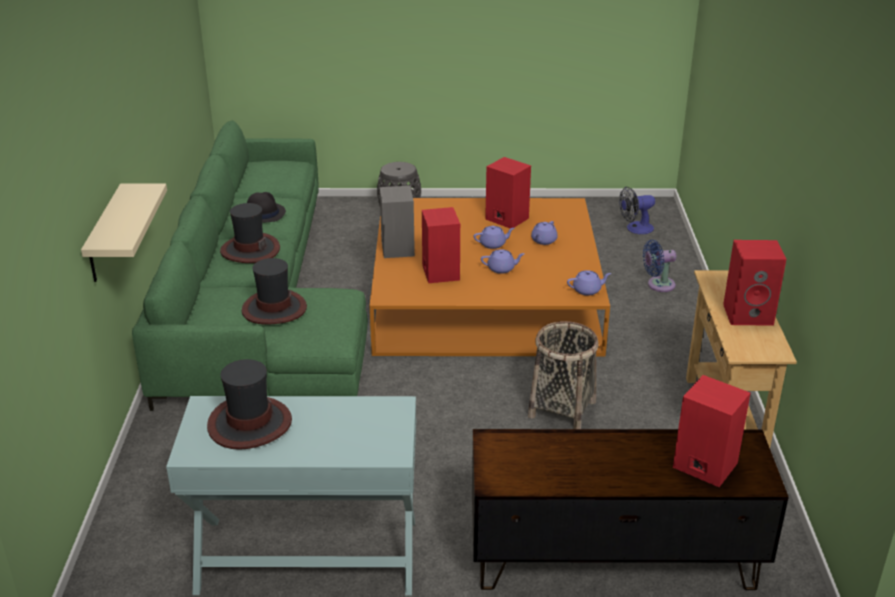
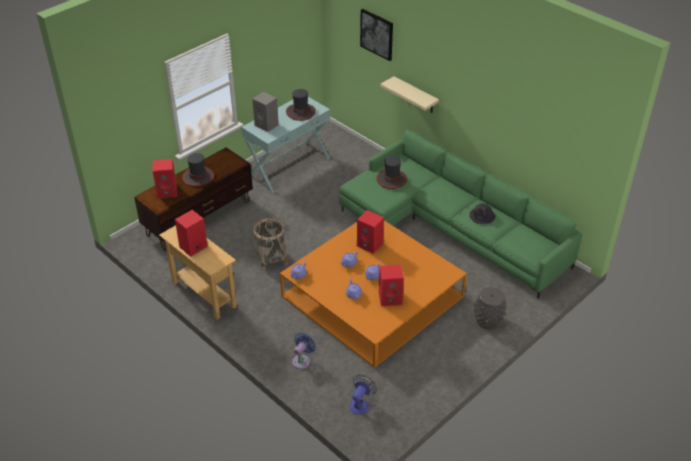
camera: 135 degrees right, 10 degrees up
hat [220,203,280,263] -> hat moved to [182,153,214,186]
grey speaker [380,186,415,258] -> grey speaker moved to [252,92,279,132]
none -> picture [360,9,393,61]

